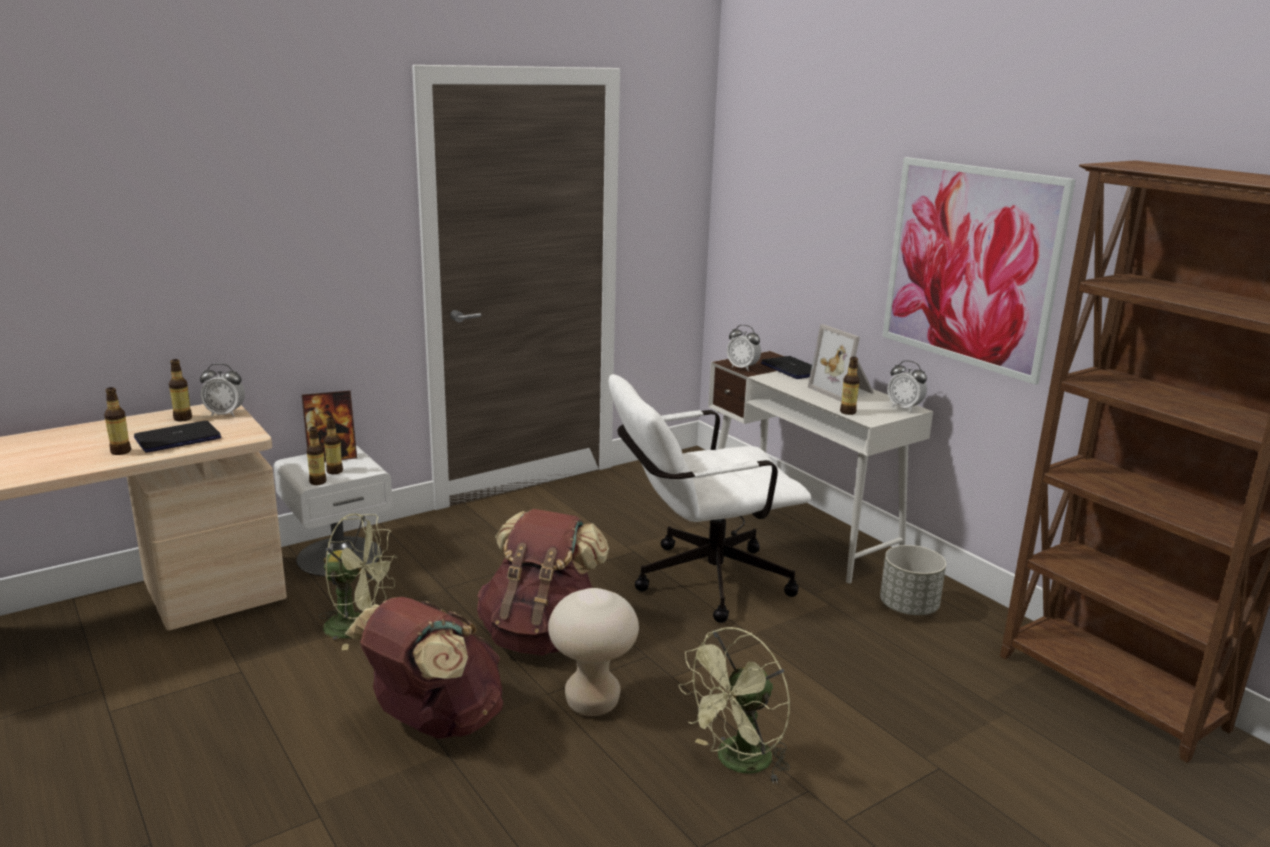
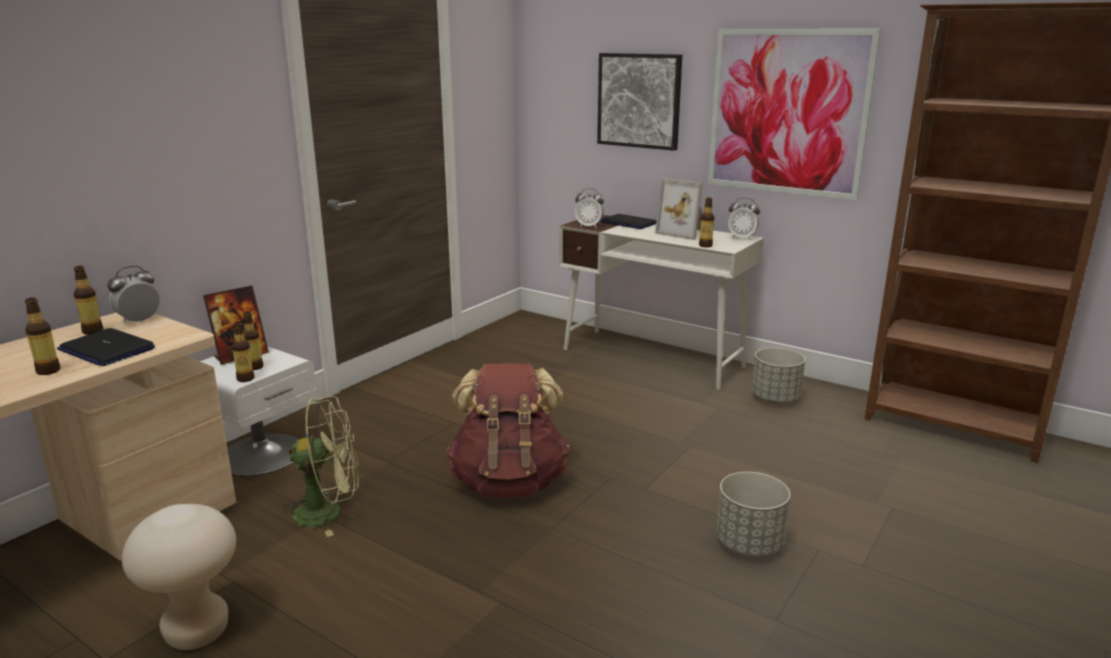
camera: 20 degrees left, 0 degrees up
laptop [134,421,221,453] -> laptop turned 90 degrees counterclockwise [57,328,155,366]
alarm clock [200,363,245,417] -> alarm clock turned 150 degrees clockwise [107,266,160,323]
brown backpack [345,597,503,739] -> none
beige stool [548,588,639,716] -> beige stool moved to [122,504,236,650]
white office chair [608,374,811,623] -> none
green fan [678,627,790,784] -> grey planter [716,472,790,556]
none -> picture [597,53,682,151]

